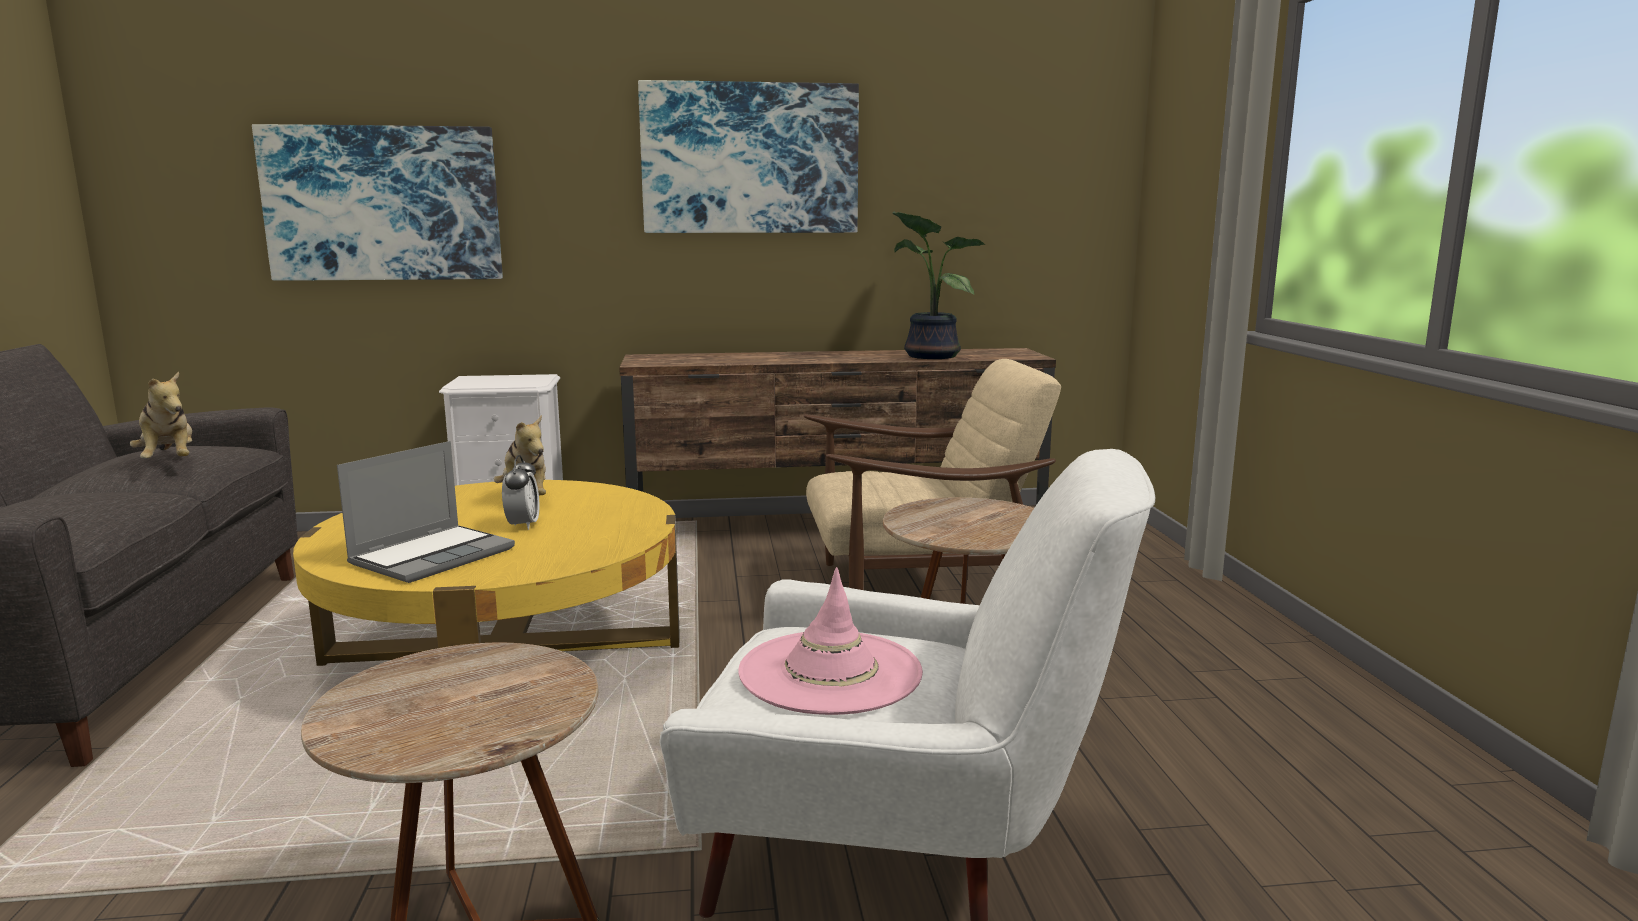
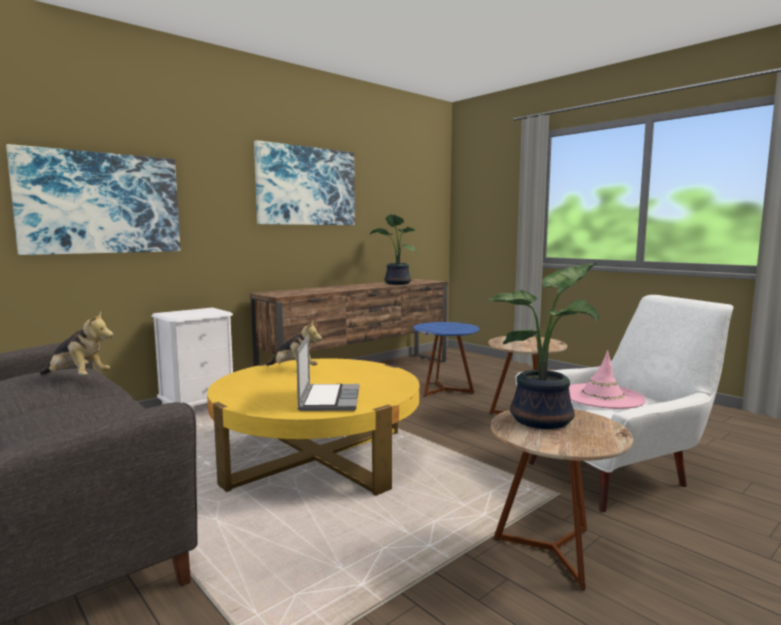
camera: 35 degrees left, 5 degrees down
alarm clock [502,455,539,530] -> none
beige armchair [804,359,1061,590] -> blue side table [413,322,479,397]
none -> potted plant [488,263,599,429]

